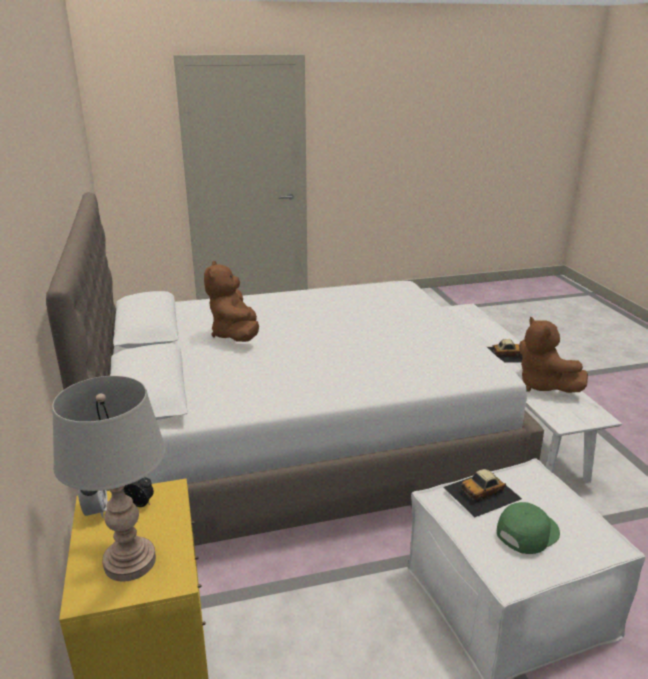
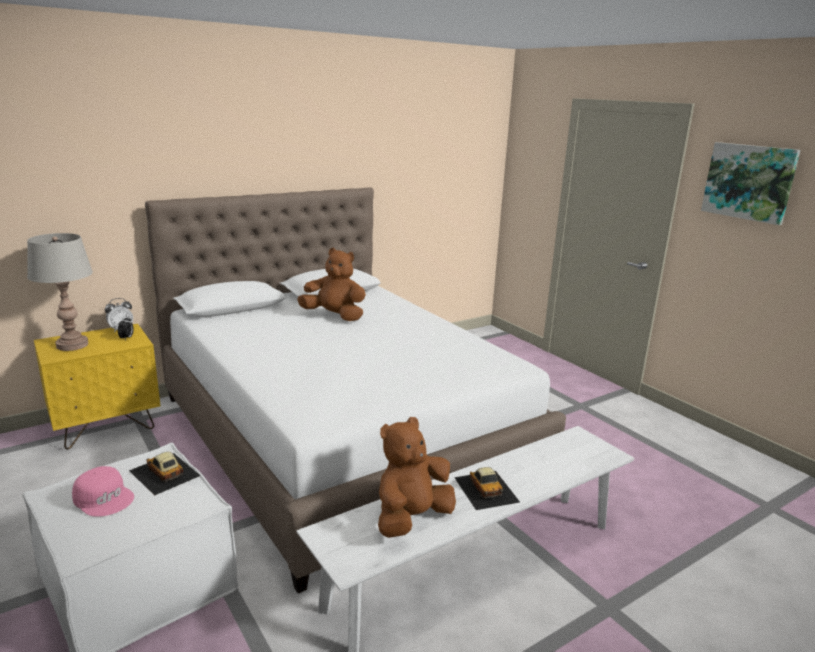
camera: 70 degrees right, 5 degrees down
brown plush toy [204,261,259,342] -> brown plush toy turned 45 degrees clockwise [297,248,366,321]
green cap [497,502,560,554] -> pink cap [72,466,134,517]
none -> picture [701,142,801,225]

